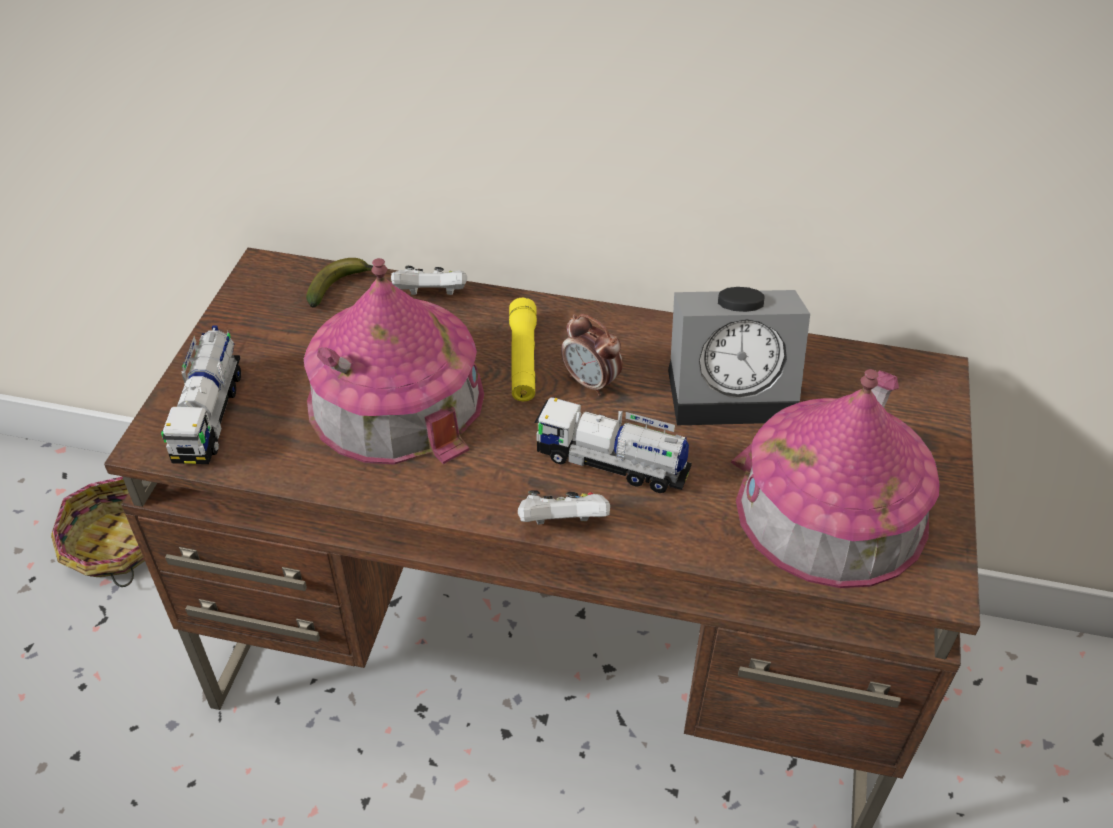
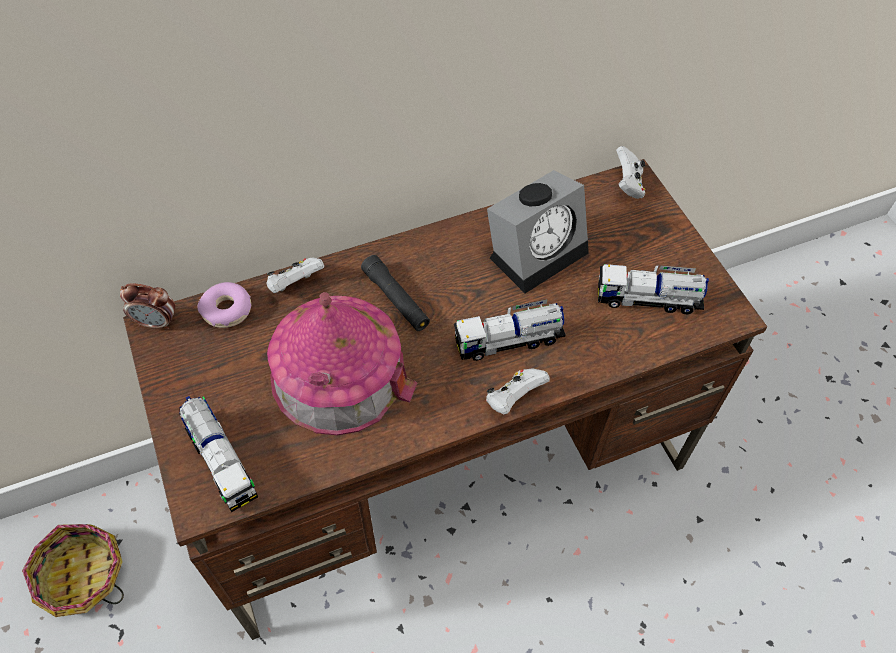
camera: 35 degrees left, 10 degrees up
banana [306,258,373,308] -> donut [198,282,251,328]
yellow flashlight [509,298,537,401] -> black flashlight [361,255,430,331]
alarm clock [561,314,623,396] -> alarm clock moved to [120,284,175,330]
toy house [731,369,939,588] -> toy truck [598,264,709,314]
none -> white game controller [616,146,645,199]

